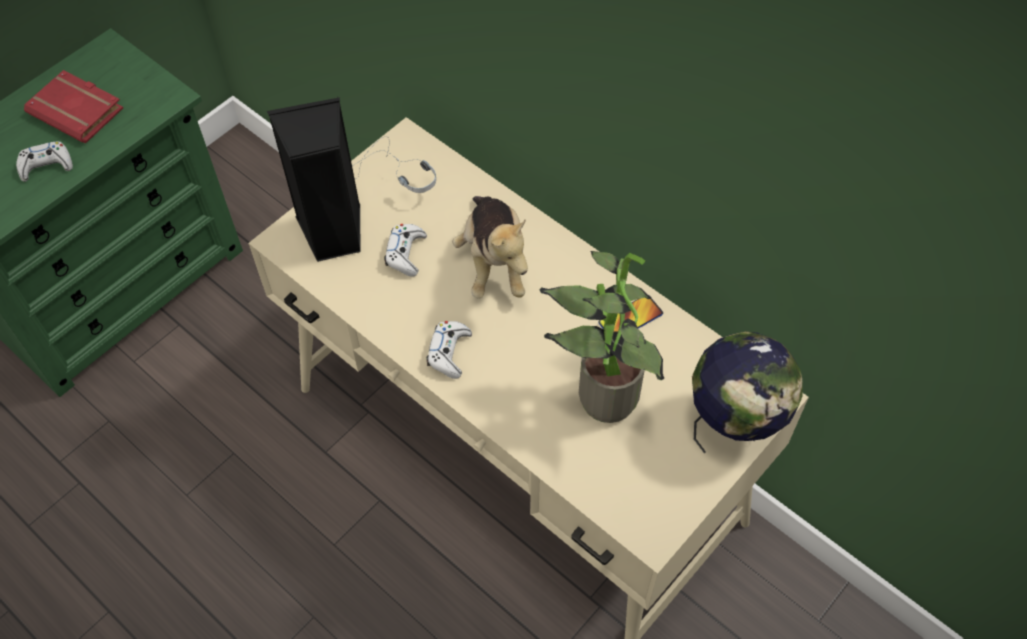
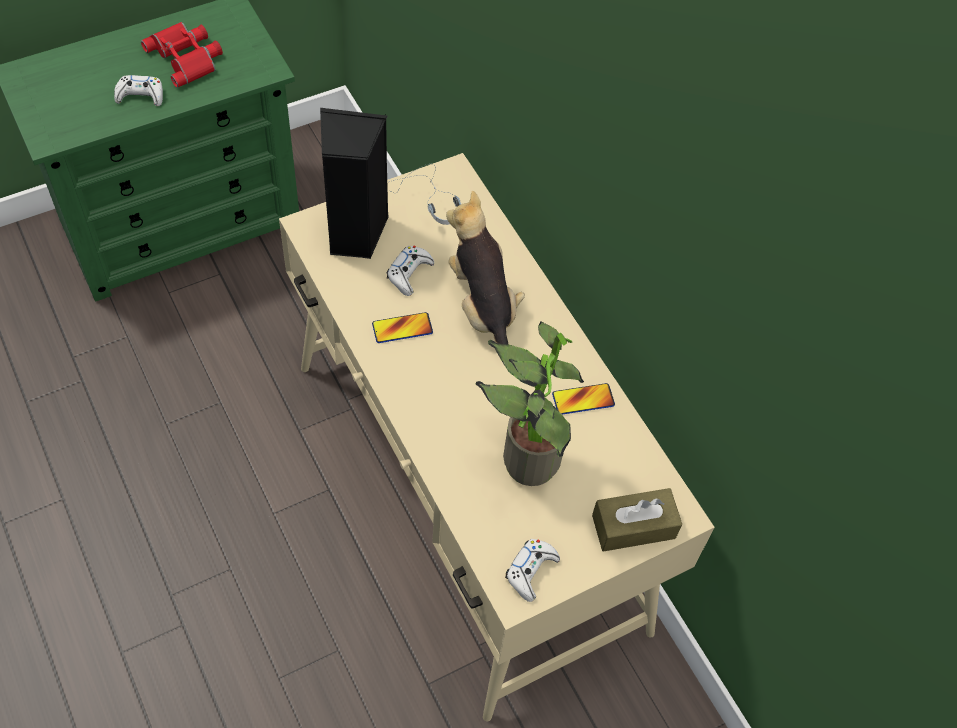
camera: 15 degrees right, 0 degrees up
red book [24,70,123,144] -> red binoculars [141,22,223,88]
white game controller [426,321,472,379] -> white game controller moved to [505,539,560,602]
plush toy [452,196,528,299] -> plush toy turned 150 degrees clockwise [446,191,525,345]
globe [692,331,803,454] -> brown tissue box [592,488,682,552]
none -> phone [372,312,433,343]

